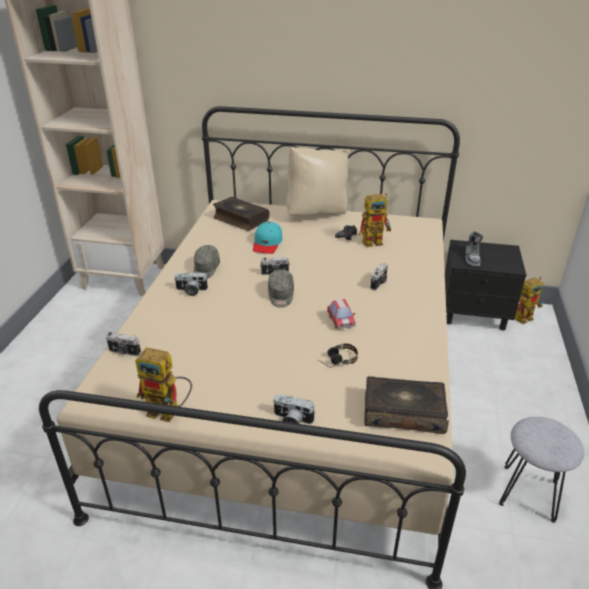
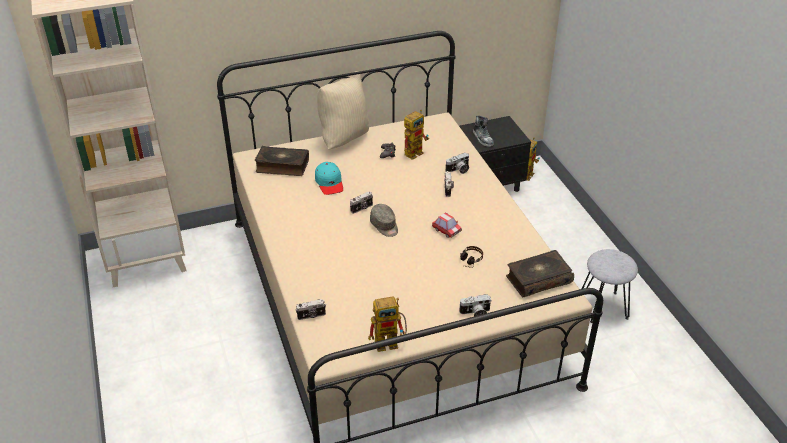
camera: 30 degrees left, 5 degrees up
camera [174,272,208,296] -> camera moved to [446,153,469,174]
grey cap [194,245,220,279] -> none

